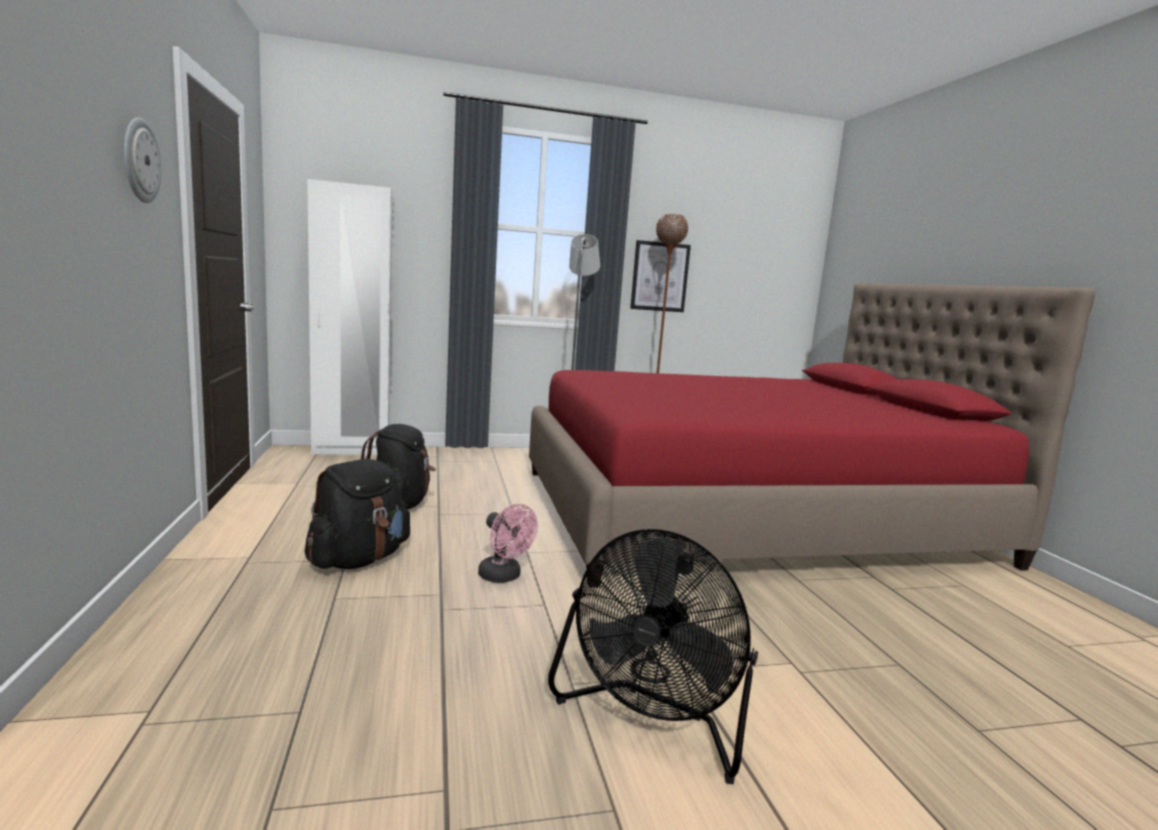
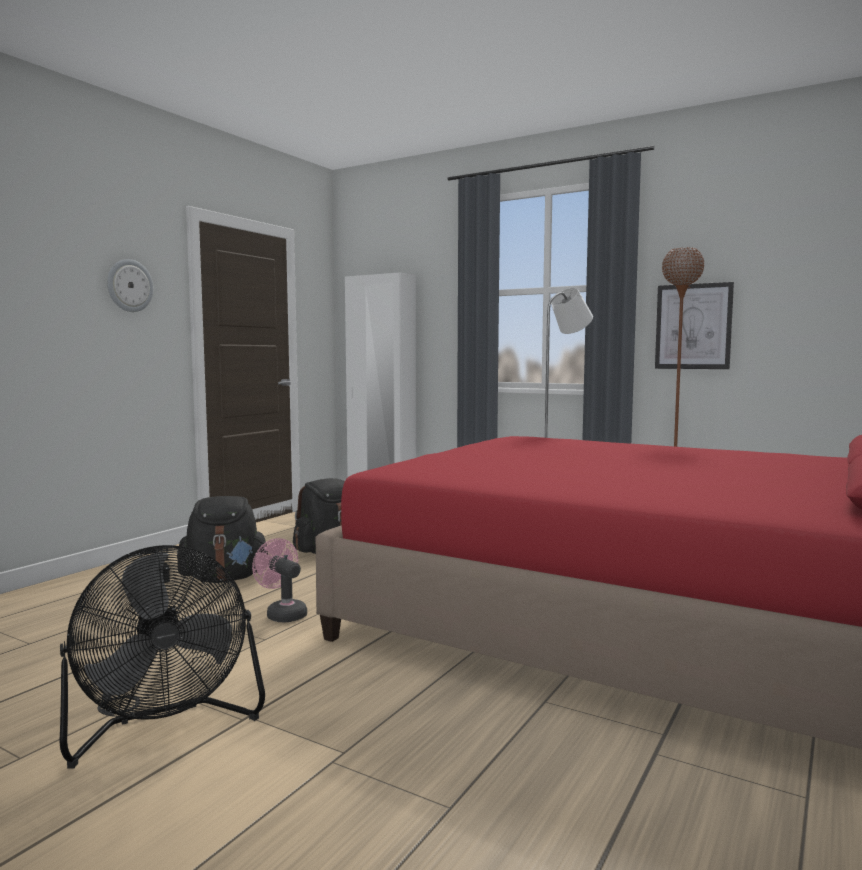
camera: 45 degrees right, 5 degrees down
pink fan [478,504,538,583] -> pink fan turned 135 degrees clockwise [252,538,307,622]
black fan [548,529,758,784] -> black fan turned 105 degrees counterclockwise [59,545,265,769]

